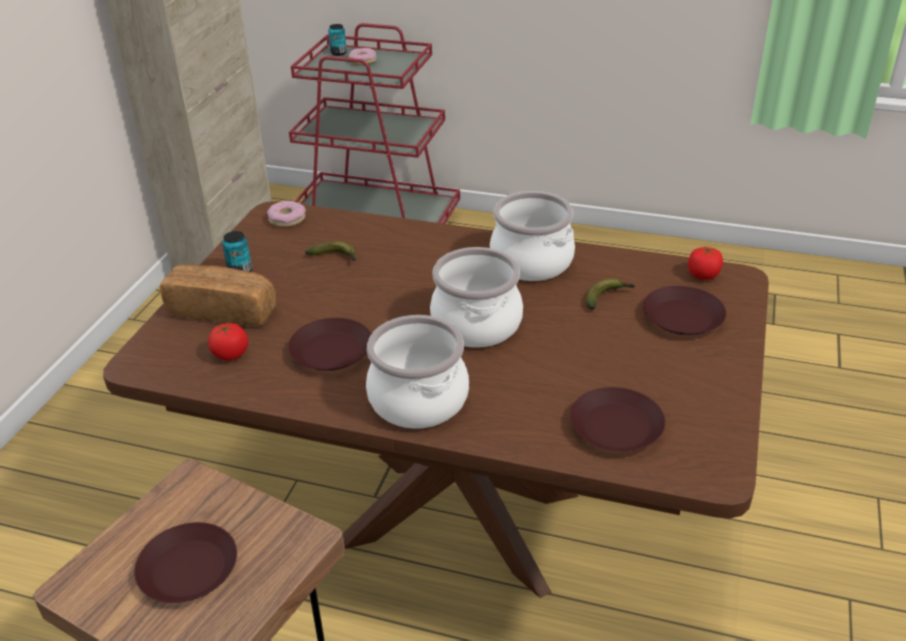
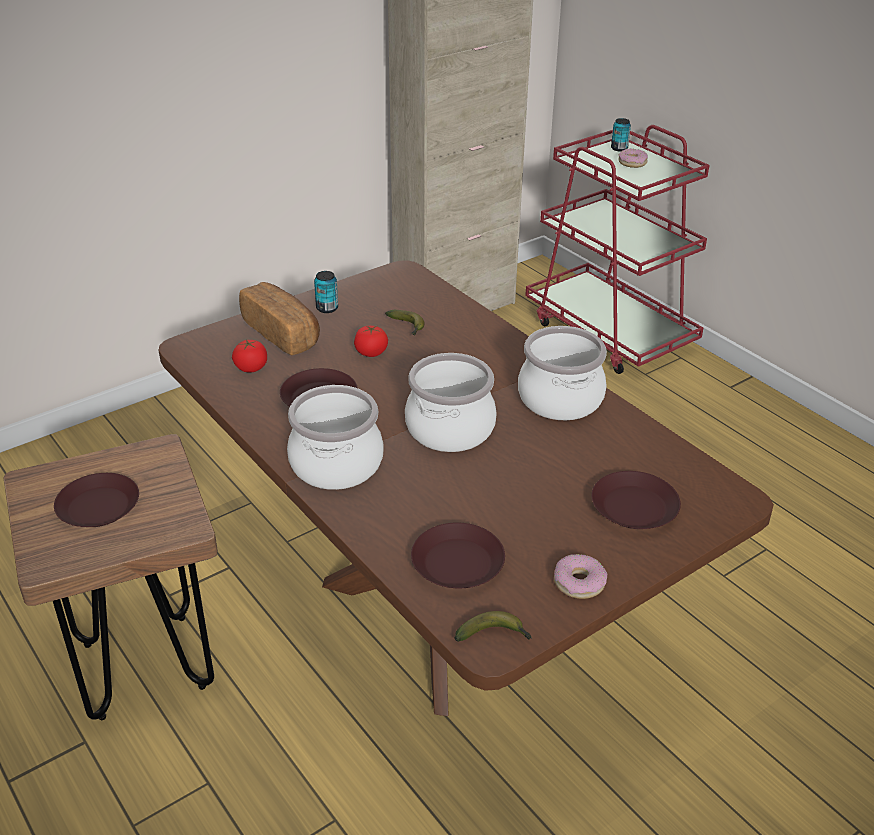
camera: 35 degrees right, 0 degrees up
donut [267,201,306,227] -> donut moved to [554,554,608,599]
banana [586,278,635,310] -> banana moved to [455,611,532,642]
tomato [688,246,723,280] -> tomato moved to [354,326,388,357]

